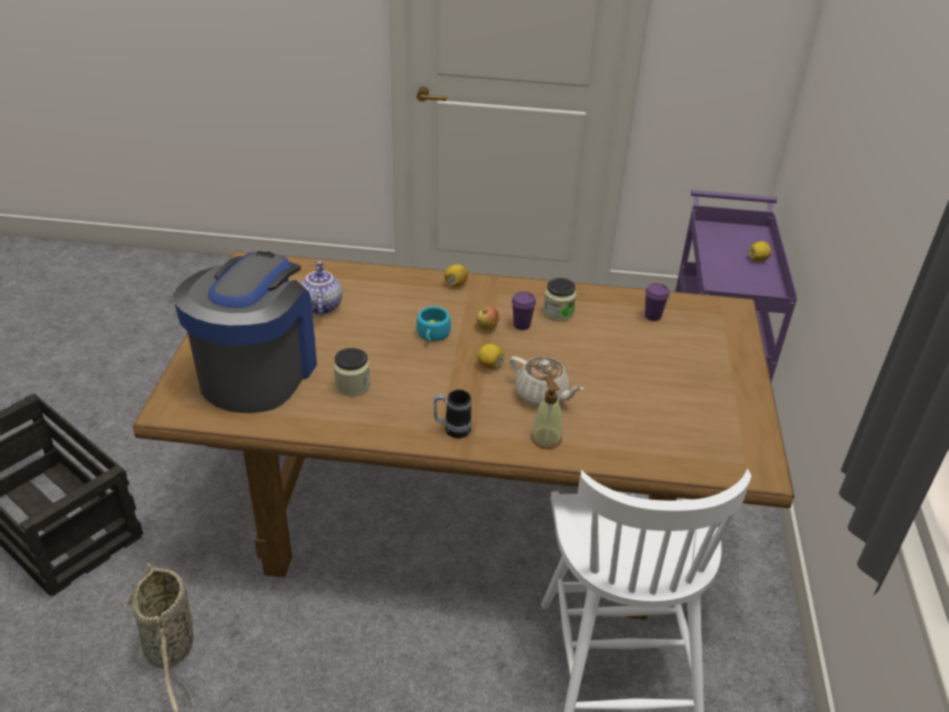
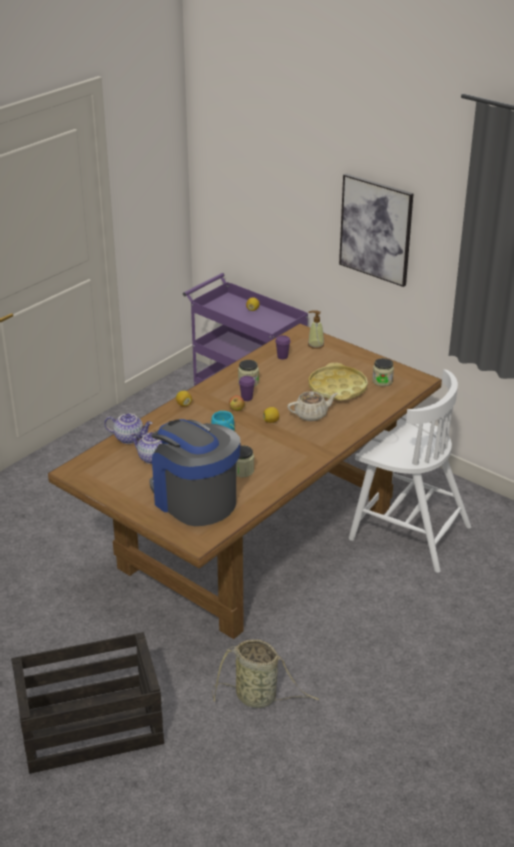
camera: 55 degrees left, 5 degrees down
mug [433,390,472,438] -> none
soap dispenser [531,376,562,449] -> soap dispenser moved to [308,310,324,349]
none -> teapot [104,413,152,444]
none -> yellow tray [309,363,368,400]
none -> picture [339,173,414,287]
none -> jar [372,358,394,386]

